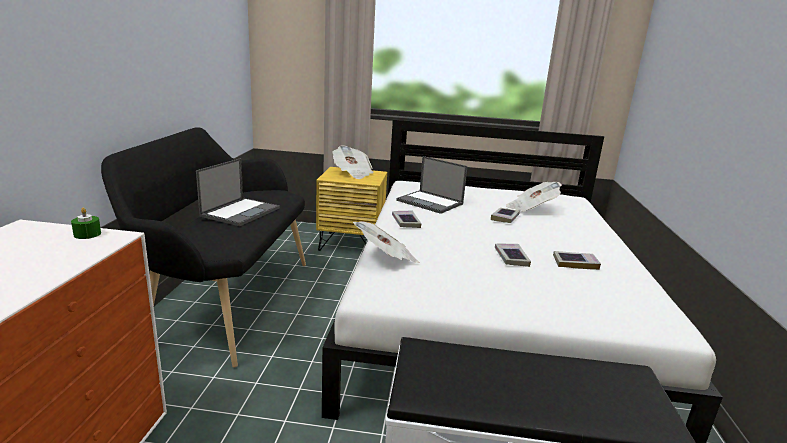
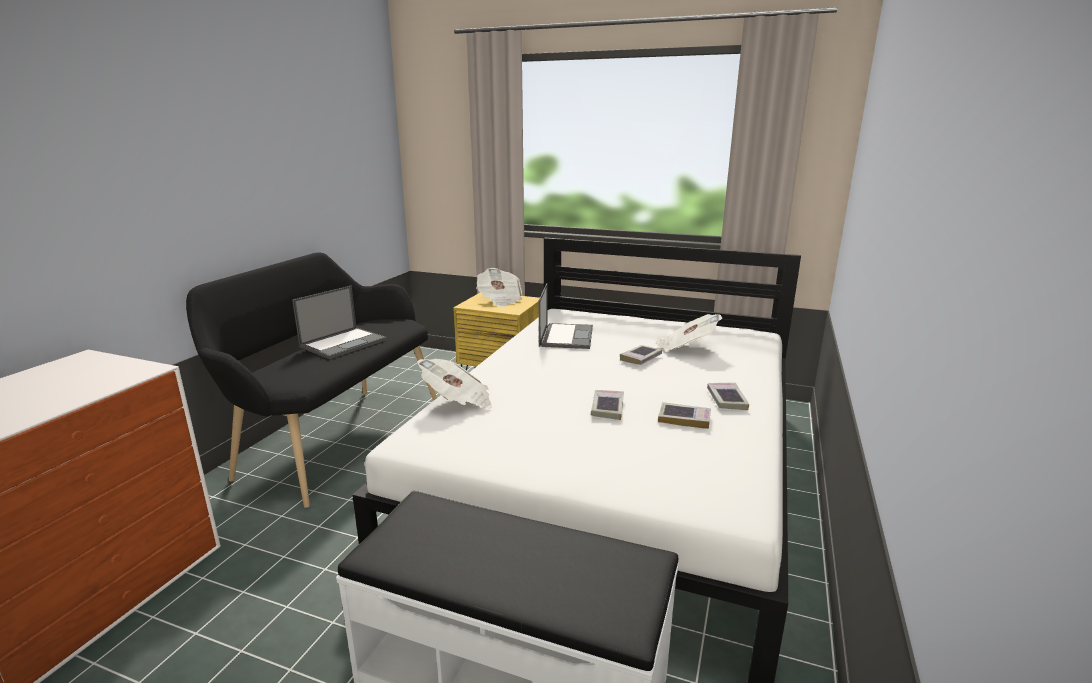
camera: 15 degrees right, 0 degrees up
green candle [71,208,101,239] -> none
book [392,210,422,228] -> book moved to [707,383,749,410]
laptop [396,156,468,214] -> laptop turned 135 degrees counterclockwise [539,283,593,349]

